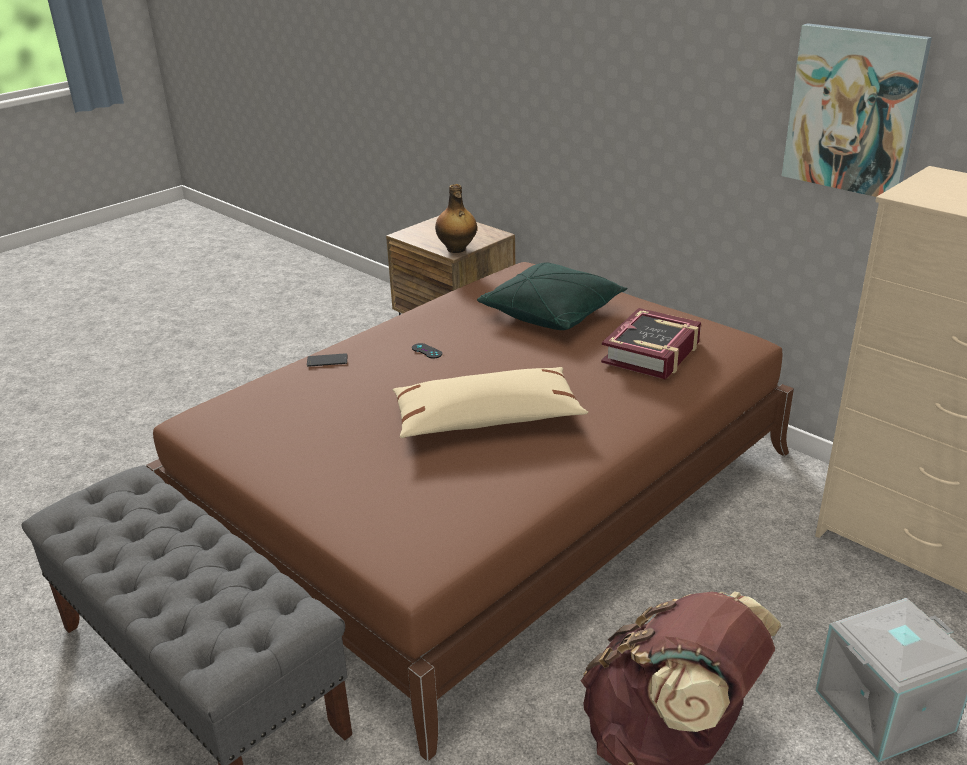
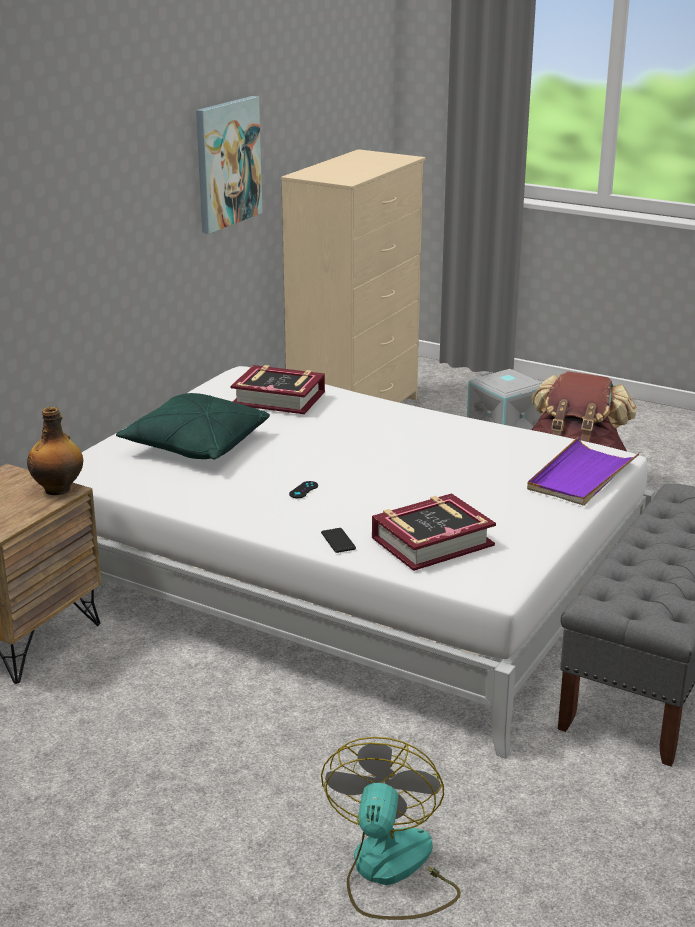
camera: 105 degrees left, 5 degrees down
brown bed [146,262,794,762] -> white bed [73,366,655,759]
beige pillow [393,367,588,438] -> none
none -> fan [321,737,461,920]
none -> book [372,493,496,571]
none -> purple tray [527,437,640,506]

